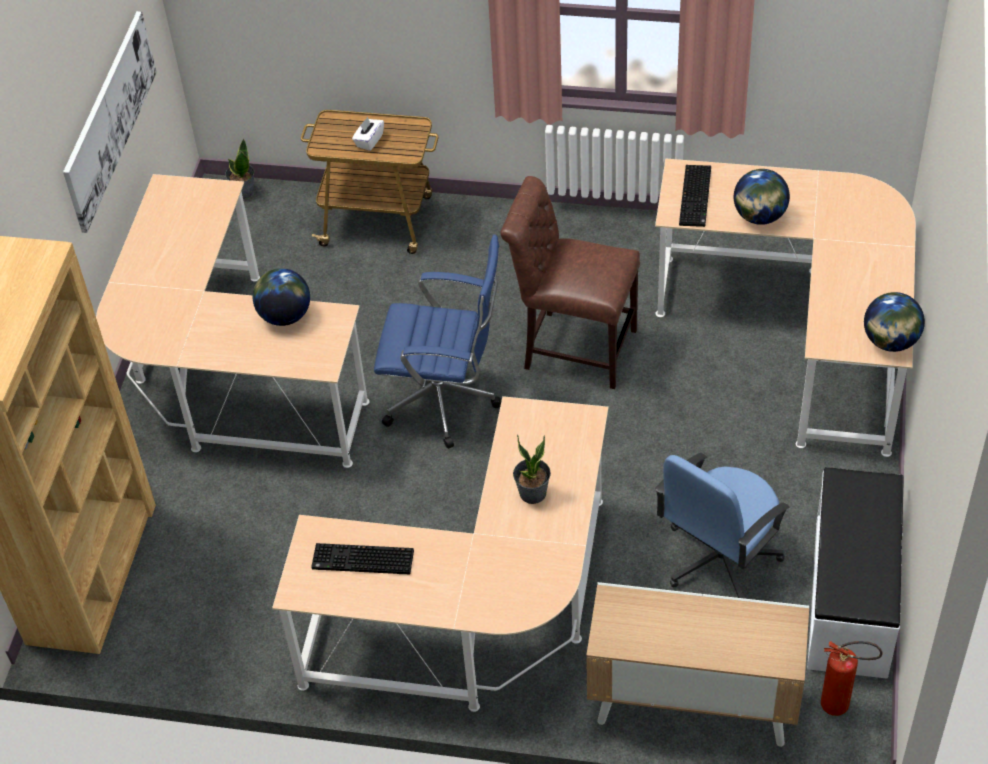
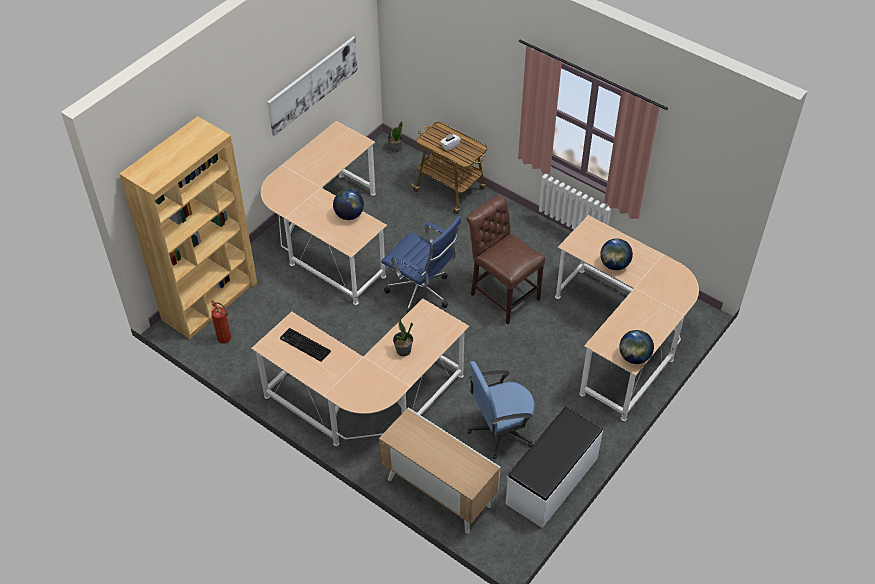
camera: 25 degrees right, 0 degrees up
keyboard [679,165,711,227] -> none
fire extinguisher [821,641,883,716] -> fire extinguisher moved to [211,300,231,344]

